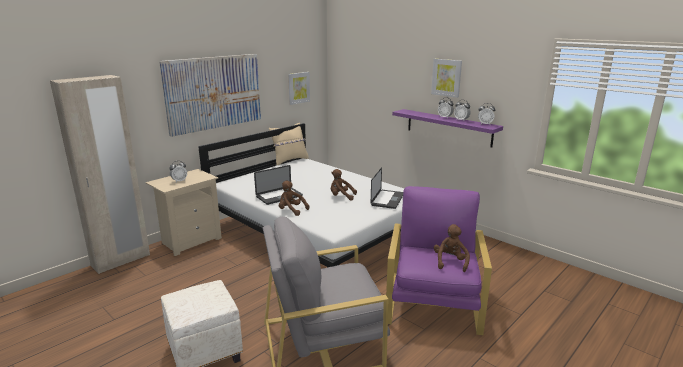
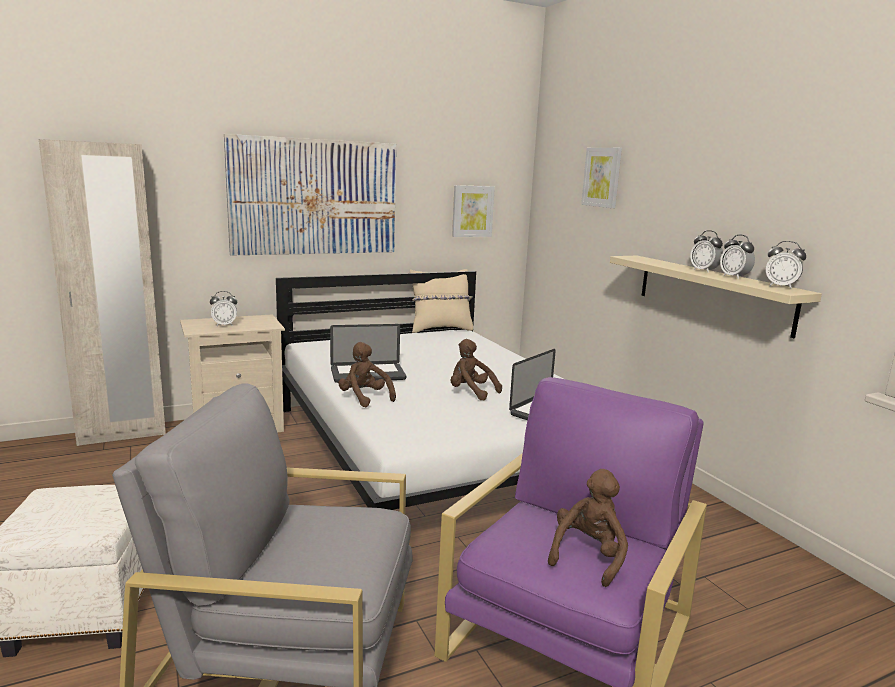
camera: 20 degrees right, 5 degrees down
purple shelf [392,109,503,147] -> beige shelf [610,256,822,338]
picture [431,59,462,98] -> picture moved to [581,148,622,208]

